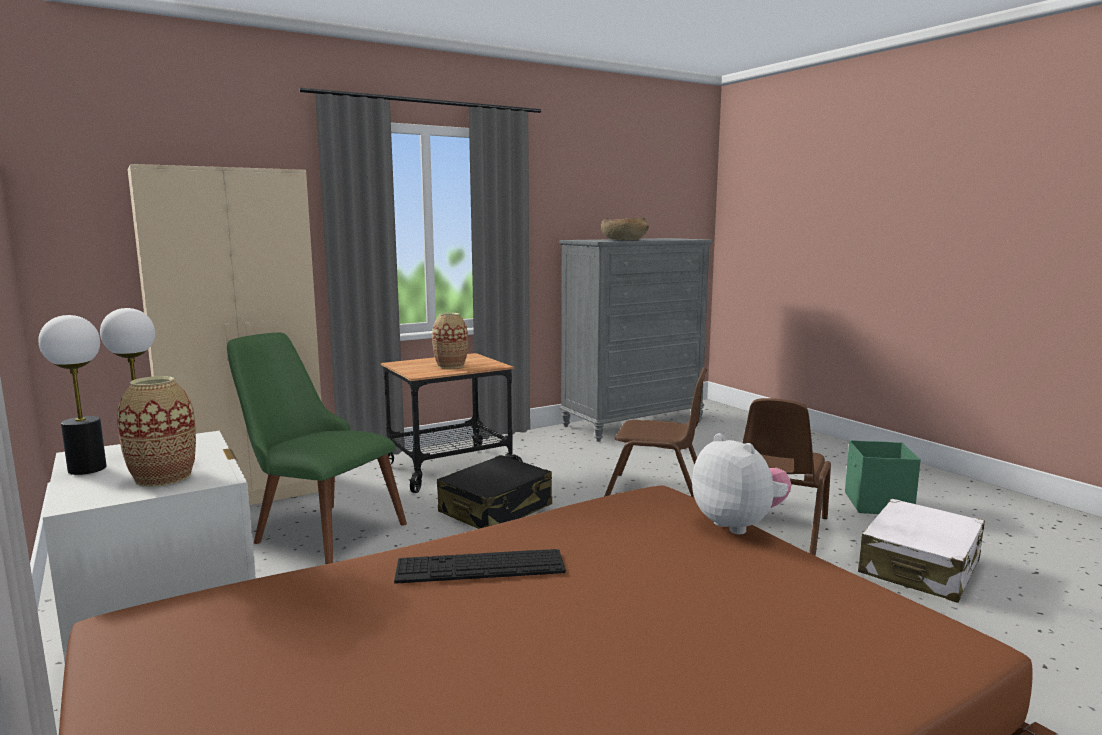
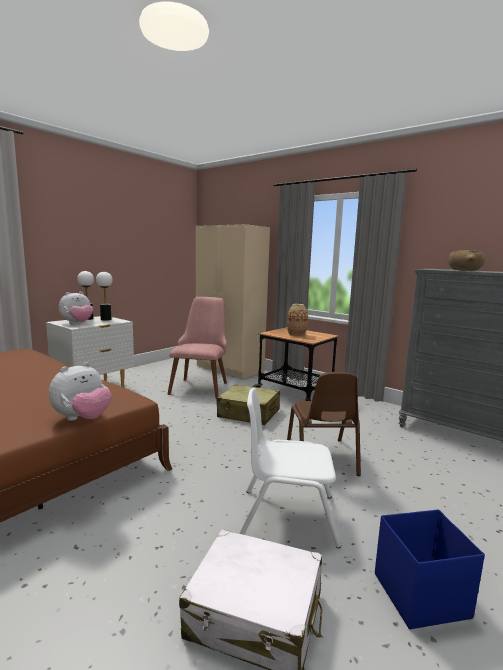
camera: 70 degrees right, 0 degrees up
vase [117,376,196,487] -> plush toy [59,291,93,324]
green chair [227,332,407,564] -> pink chair [167,297,227,399]
keyboard [394,549,566,584] -> none
black suitcase [437,455,552,529] -> beige suitcase [217,385,280,425]
brown chair [743,398,831,556] -> white chair [239,388,341,548]
green storage box [845,440,921,514] -> blue storage box [375,509,485,629]

